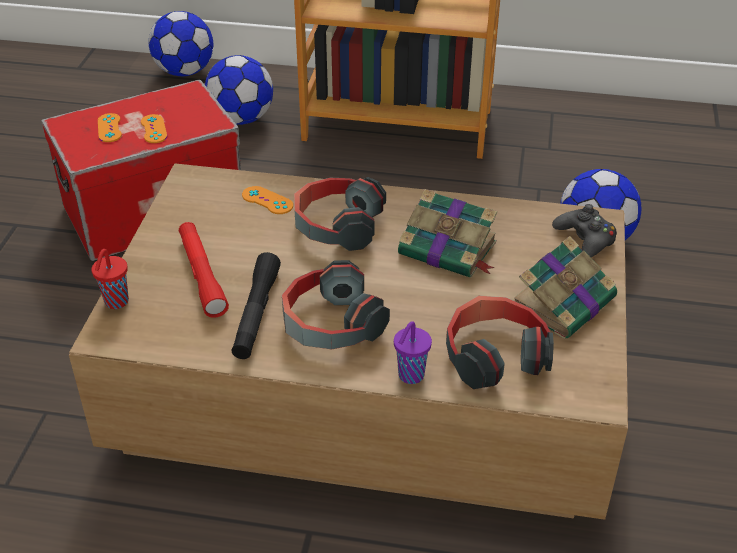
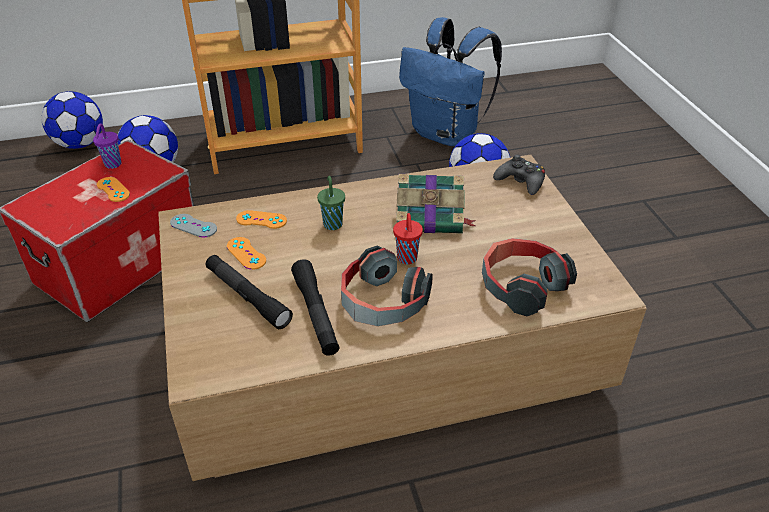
camera: 25 degrees left, 0 degrees up
red cup [91,249,129,309] -> red cup moved to [393,213,423,264]
orange game controller [98,113,122,142] -> orange game controller moved to [227,237,266,270]
red flashlight [179,222,229,318] -> black flashlight [206,255,293,329]
headphones [294,177,386,251] -> green cup [317,176,345,230]
purple cup [394,321,432,384] -> purple cup moved to [93,123,121,169]
book [514,236,617,339] -> none
none -> grey game controller [170,214,217,238]
none -> blue backpack [399,17,502,146]

